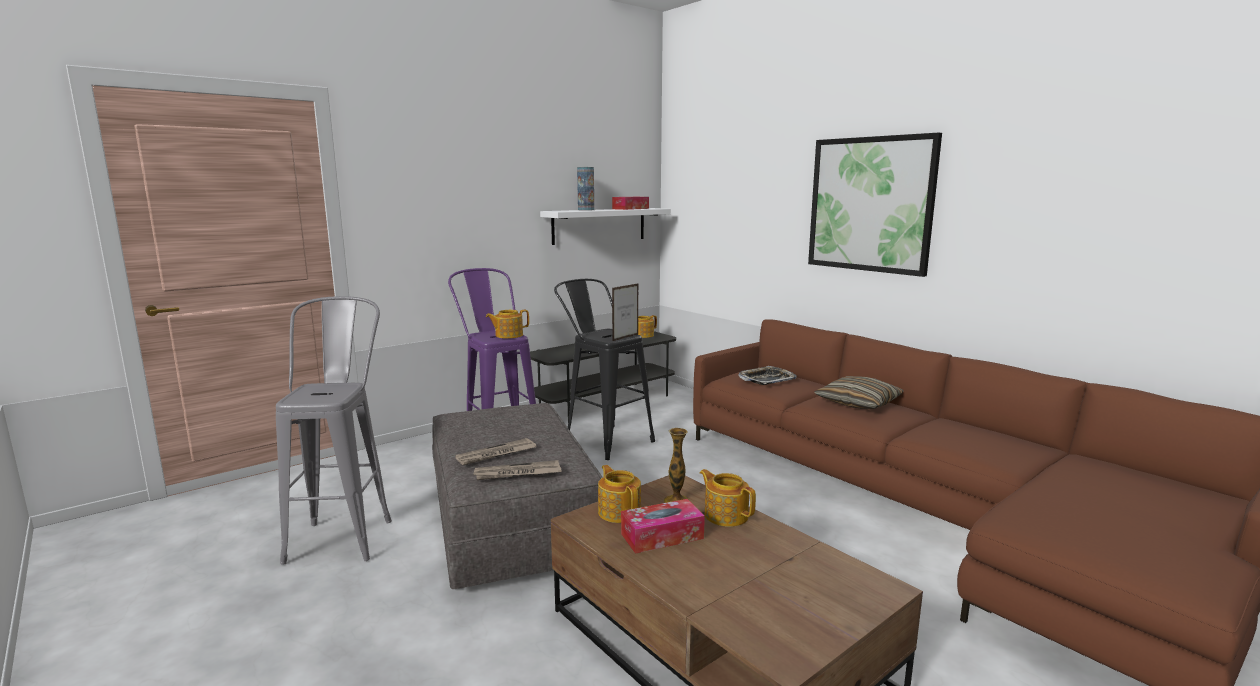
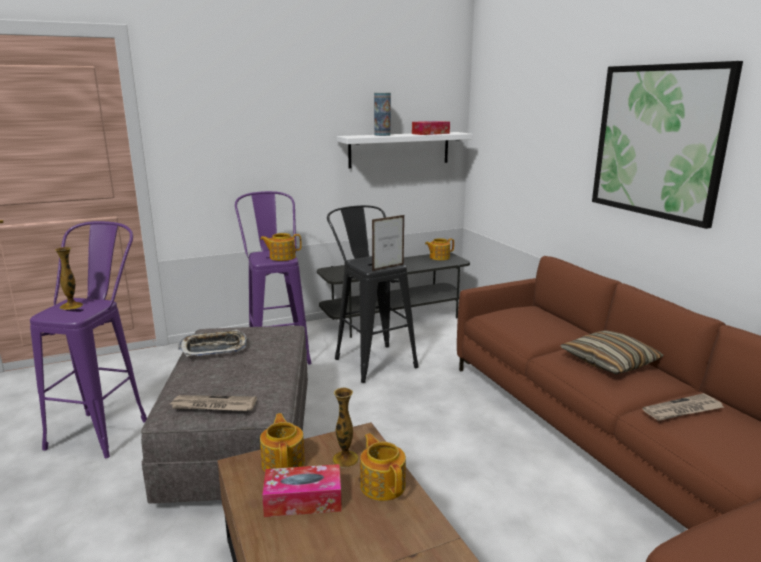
camera: 15 degrees right, 5 degrees up
grey stool [276,296,392,565] -> purple stool [30,221,147,458]
newspaper [455,438,537,465] -> newspaper moved to [642,393,723,421]
tray [738,366,797,385] -> tray moved to [178,330,247,357]
none -> vase [55,247,83,310]

